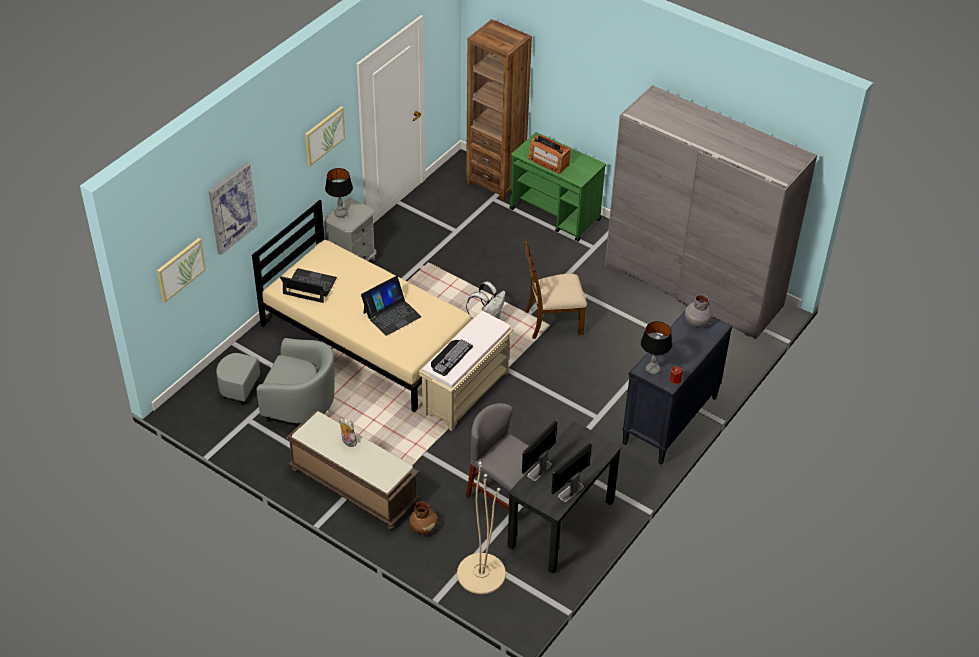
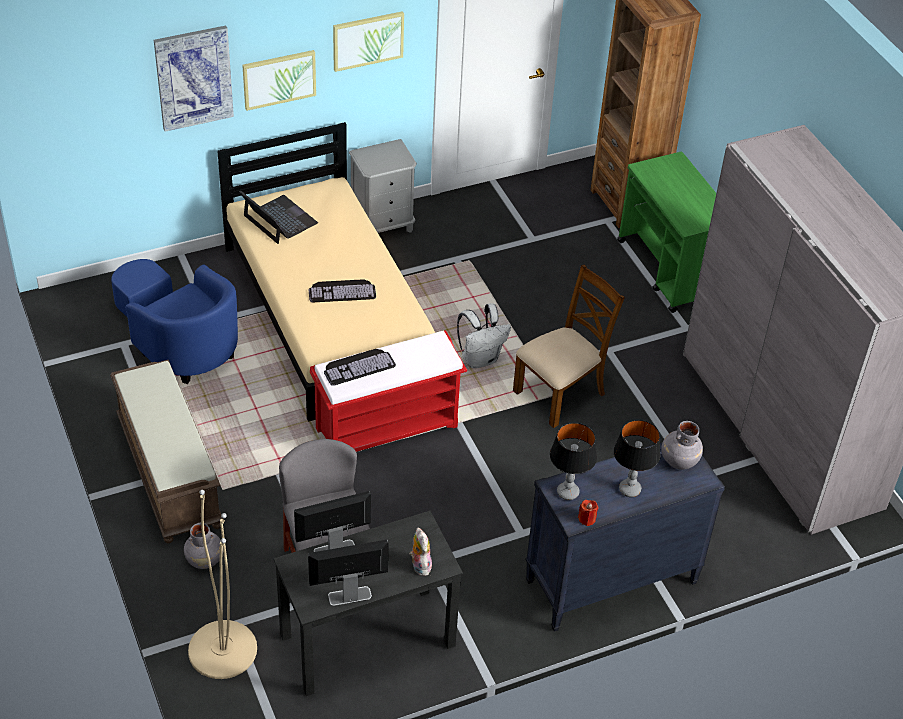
camera: 30 degrees right, 0 degrees up
picture [157,238,206,303] -> picture moved to [242,50,316,111]
grey armchair [216,338,335,424] -> blue armchair [111,259,238,384]
table lamp [325,168,353,217] -> table lamp moved to [613,420,661,497]
plush toy [340,418,357,447] -> plush toy moved to [409,528,432,576]
laptop [361,276,422,336] -> keyboard [309,279,376,302]
brown vase [409,501,438,534] -> grey vase [184,523,223,569]
beige bench [419,310,514,431] -> red bench [310,330,467,452]
brown chair [524,241,587,339] -> brown chair turned 120 degrees clockwise [513,265,625,428]
radio [529,134,571,174] -> none

